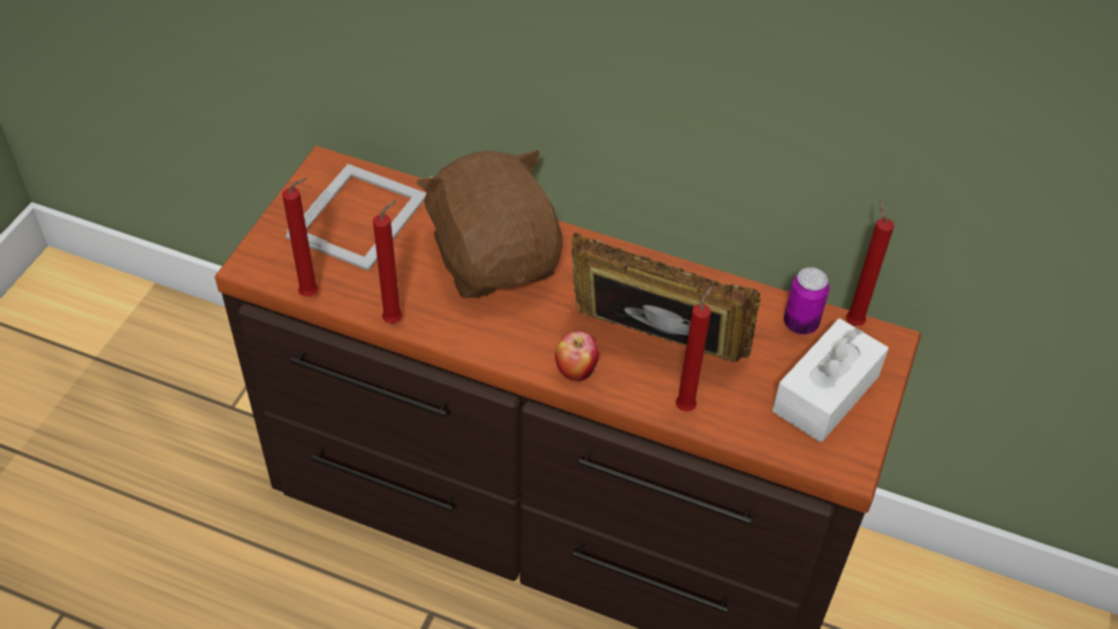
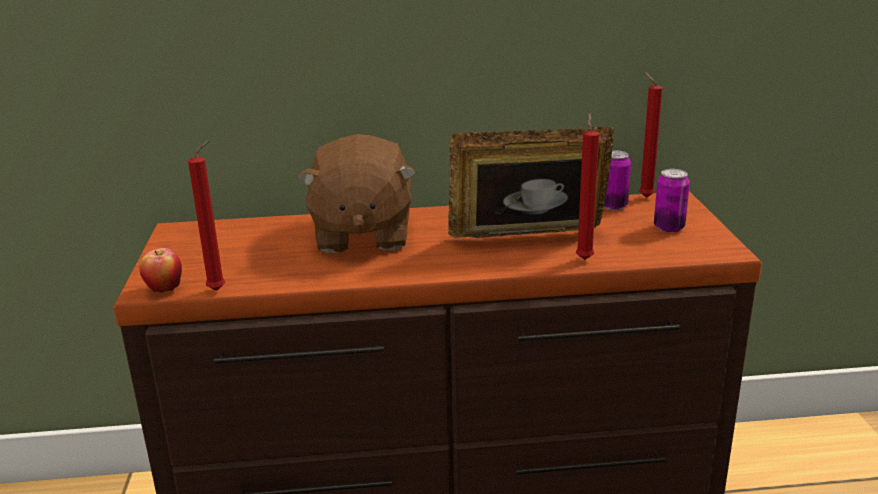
camera: 25 degrees left, 25 degrees down
picture frame [286,164,426,271] -> none
red candle [373,200,402,323] -> none
brown plush toy [417,150,563,298] -> brown plush toy turned 135 degrees counterclockwise [297,134,416,253]
apple [555,331,599,381] -> apple moved to [139,248,182,293]
white tissue box [772,318,889,442] -> can [654,169,690,232]

